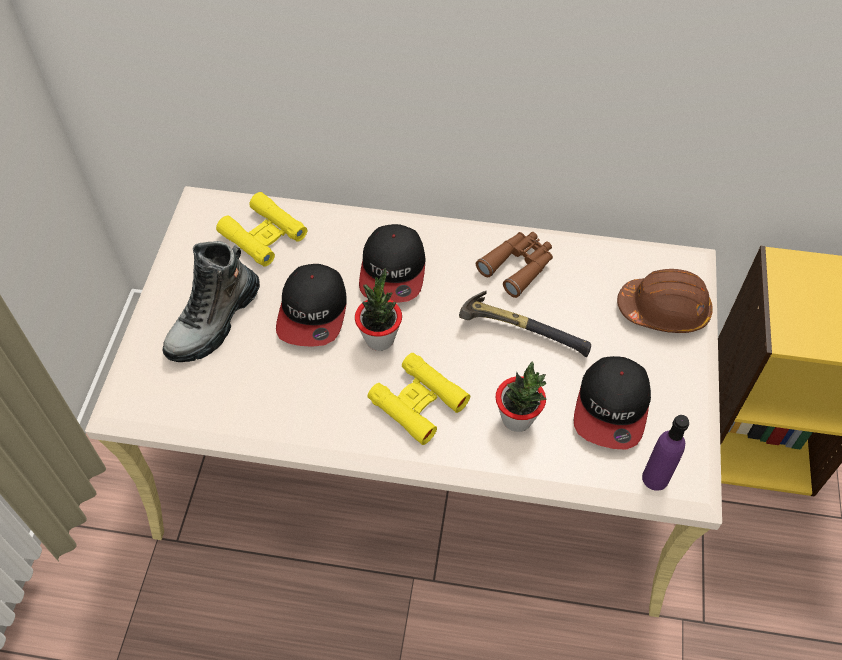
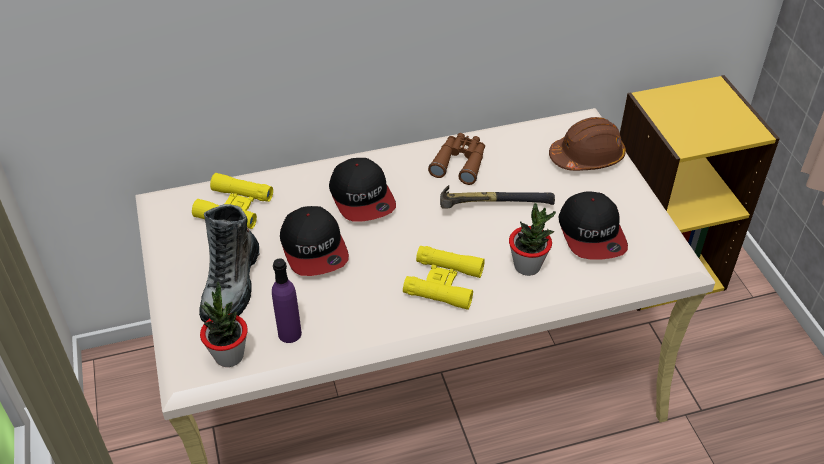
camera: 25 degrees left, 10 degrees down
potted plant [355,268,402,351] -> potted plant moved to [200,281,248,367]
purple bottle [642,415,689,491] -> purple bottle moved to [272,258,302,343]

